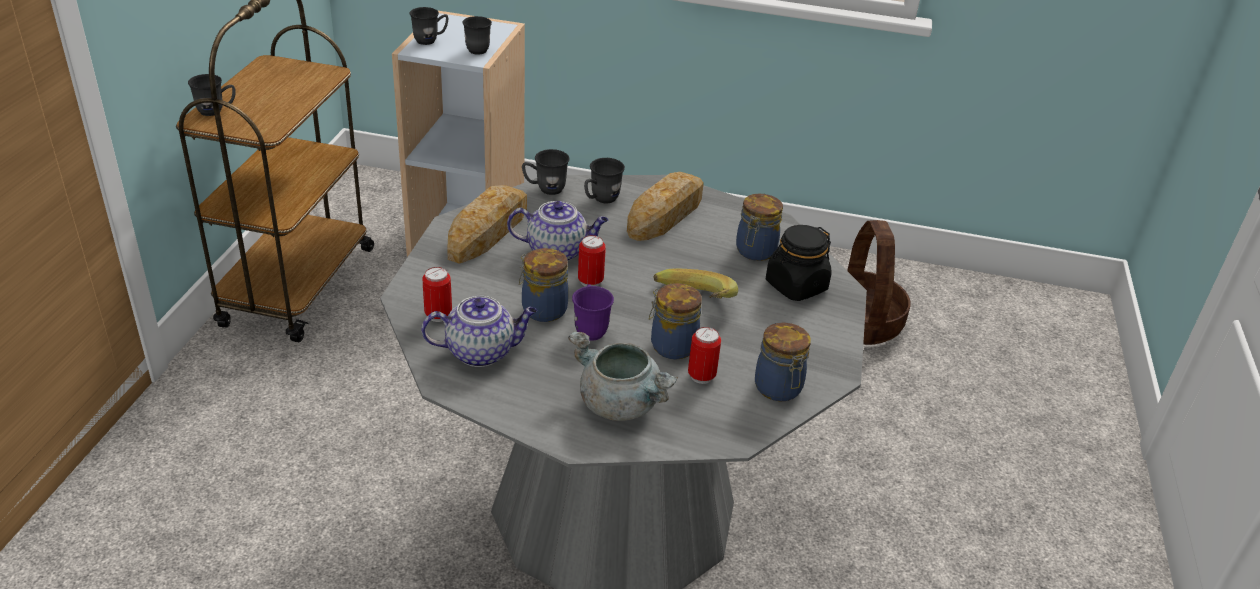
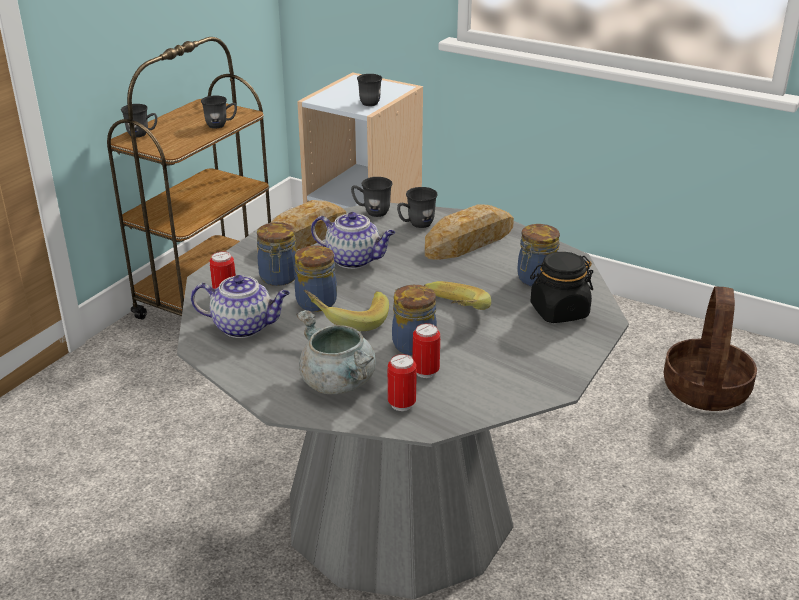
camera: 20 degrees right, 5 degrees down
grey mug [410,7,448,45] -> grey mug moved to [201,96,237,129]
purple mug [572,284,614,341] -> banana [304,290,389,331]
can [578,235,606,287] -> can moved to [388,354,417,411]
jar [755,322,811,401] -> jar moved to [257,222,296,286]

